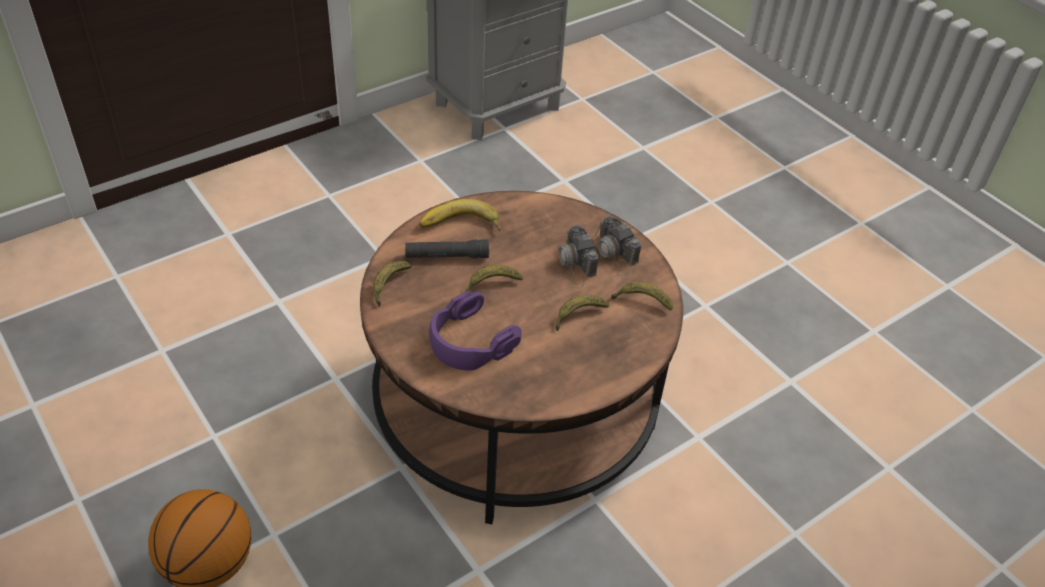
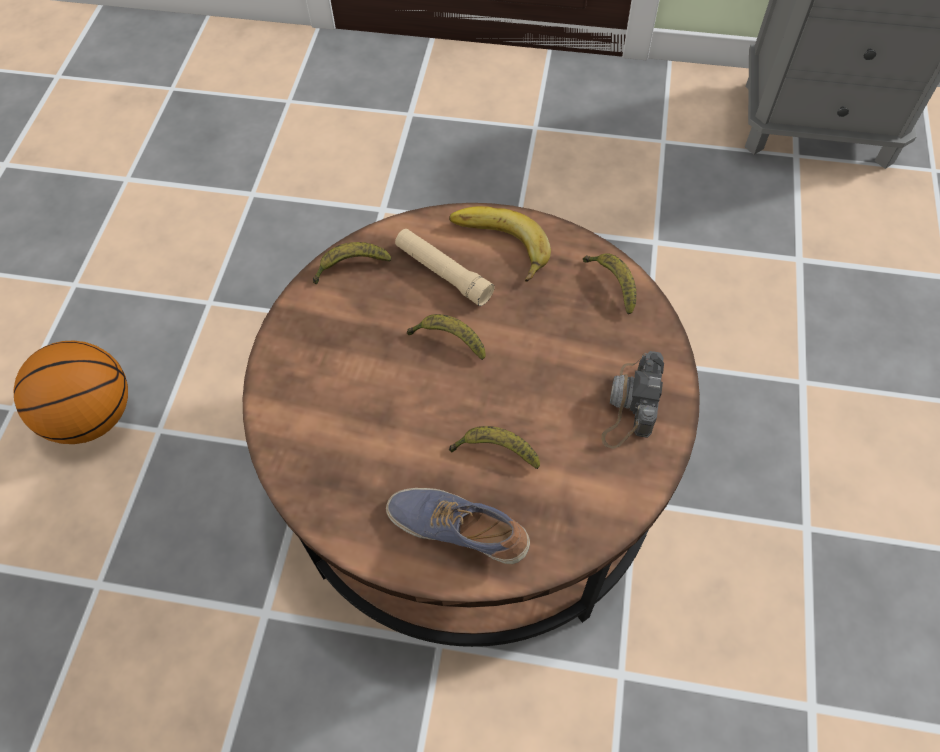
camera: 50 degrees right, 15 degrees up
black flashlight [405,239,489,258] -> beige flashlight [395,229,494,306]
purple headphones [429,291,522,370] -> none
camera [556,225,599,289] -> none
banana [611,282,673,311] -> banana moved to [583,253,636,315]
none -> shoe [386,488,530,564]

